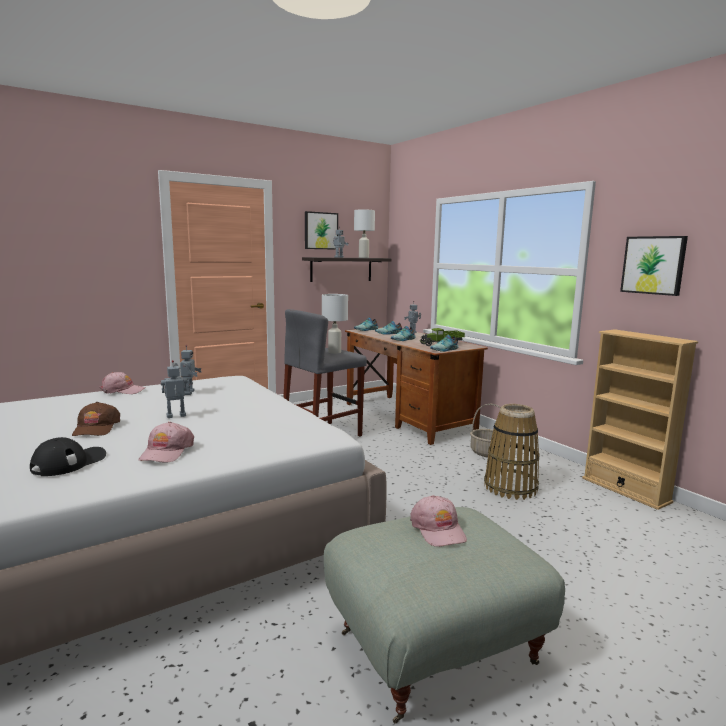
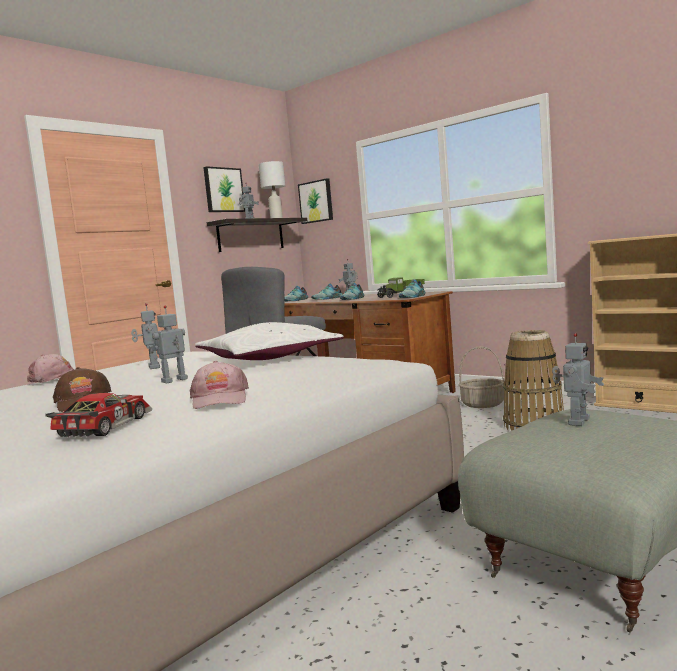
camera: 15 degrees left, 5 degrees down
black cap [30,437,106,476] -> toy car [45,393,152,437]
white table lamp [322,294,348,354] -> none
pink cap [410,495,467,547] -> toy robot [552,333,604,426]
picture [620,236,688,296] -> picture moved to [298,178,333,224]
none -> white pillow [195,322,344,360]

